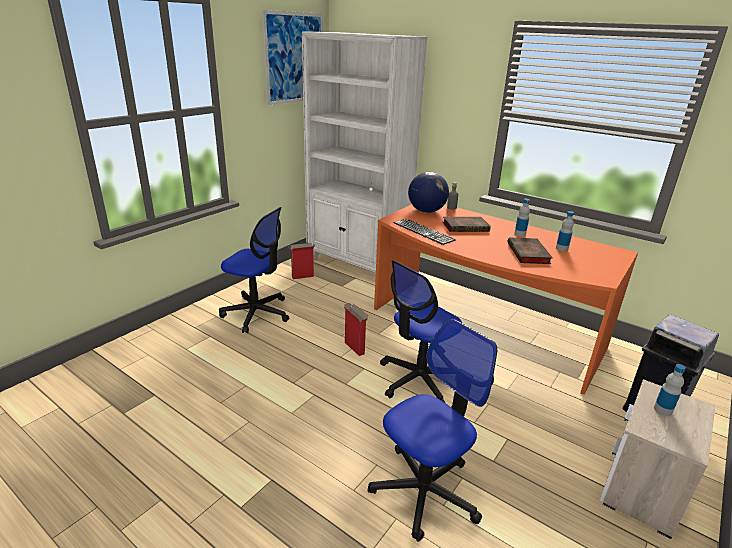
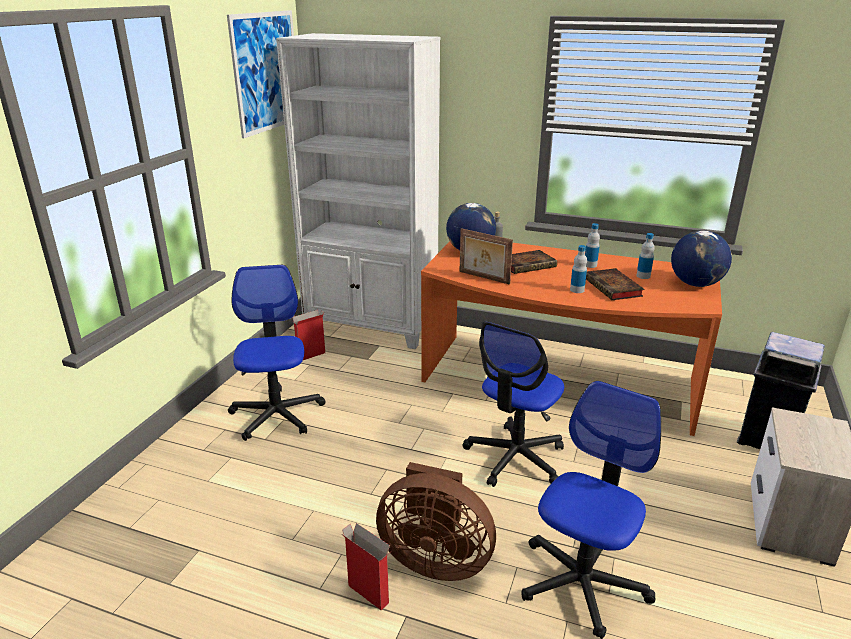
camera: 15 degrees left, 0 degrees up
office chair [219,207,289,333] -> office chair turned 105 degrees counterclockwise [228,265,325,441]
cardboard box [343,303,368,356] -> cardboard box moved to [342,523,392,610]
keyboard [393,219,456,245] -> picture frame [460,228,513,285]
bottle [654,364,686,416] -> bottle moved to [570,245,587,293]
none -> brown fan [376,462,496,581]
none -> globe [671,231,732,287]

